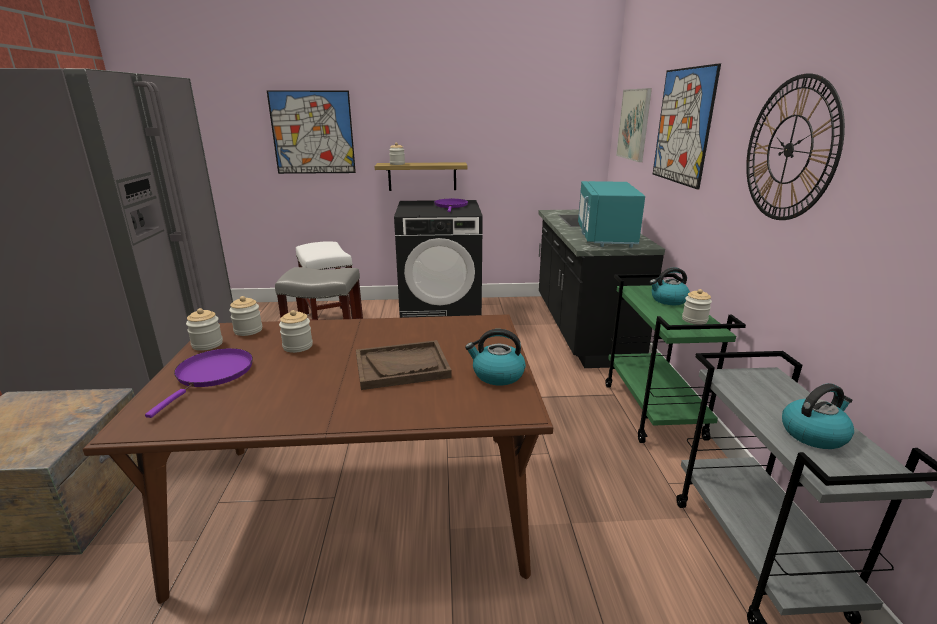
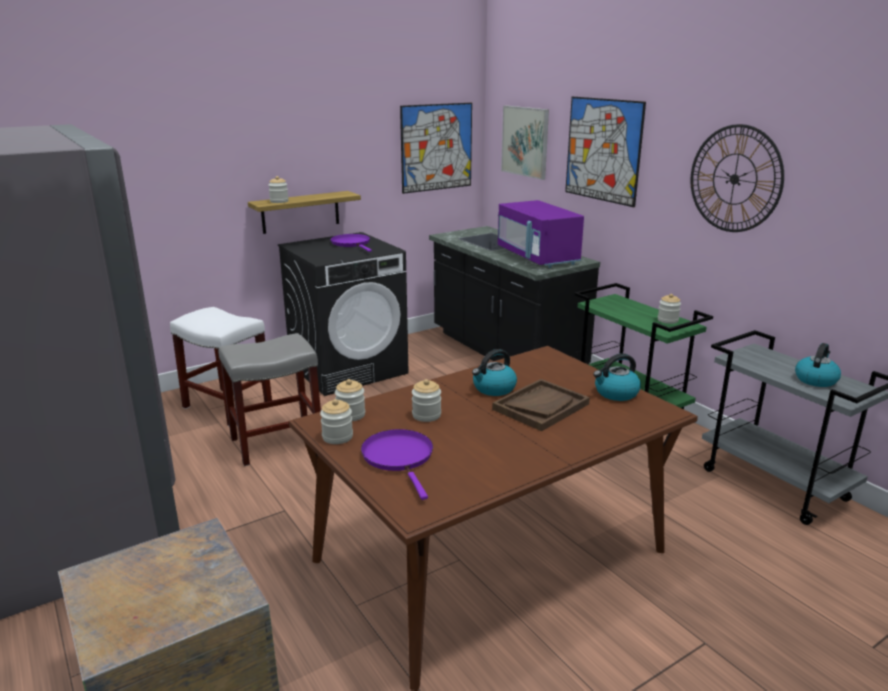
camera: 30 degrees left, 0 degrees up
picture [267,90,356,174] -> picture moved to [400,103,472,194]
turquoise microwave [578,181,645,248] -> purple microwave [498,200,584,268]
kettle [650,267,690,305] -> kettle moved to [472,349,517,396]

